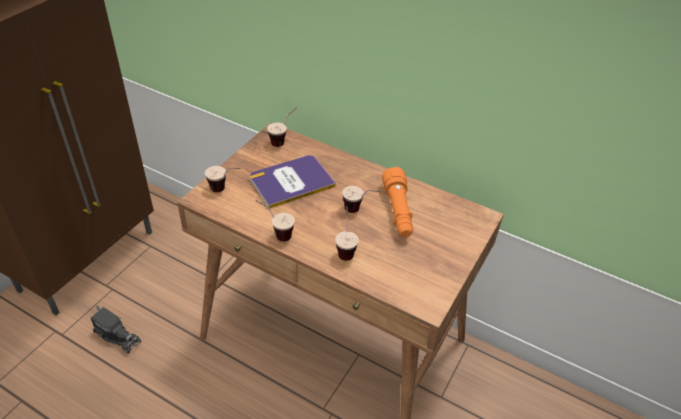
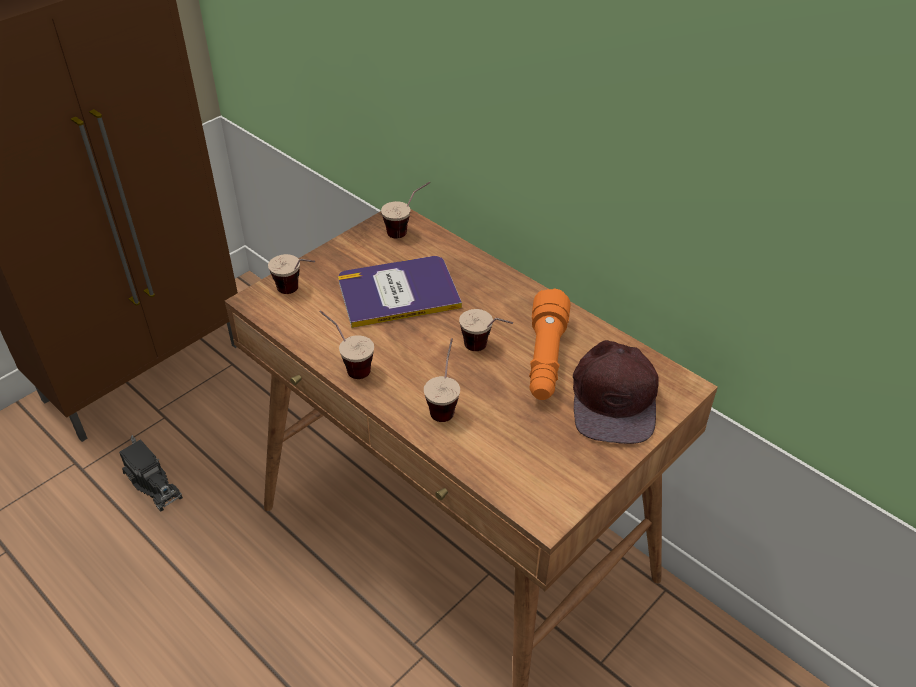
camera: 15 degrees right, 0 degrees up
none -> brown cap [573,340,659,444]

